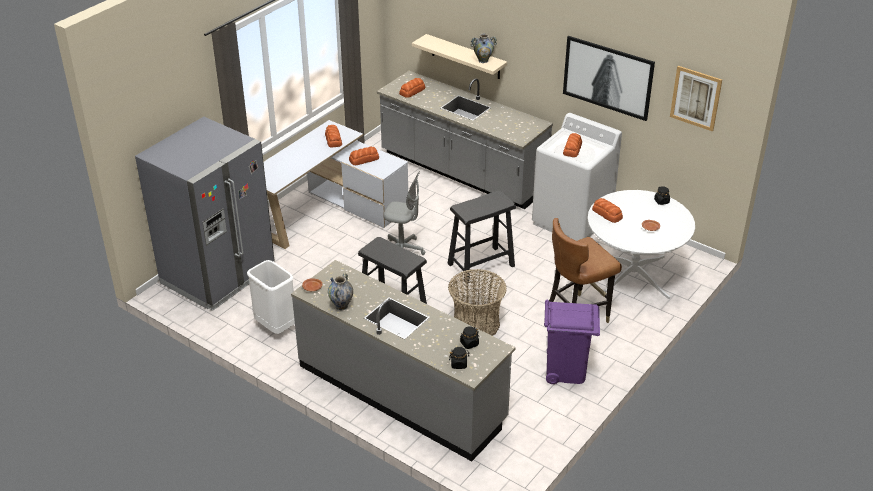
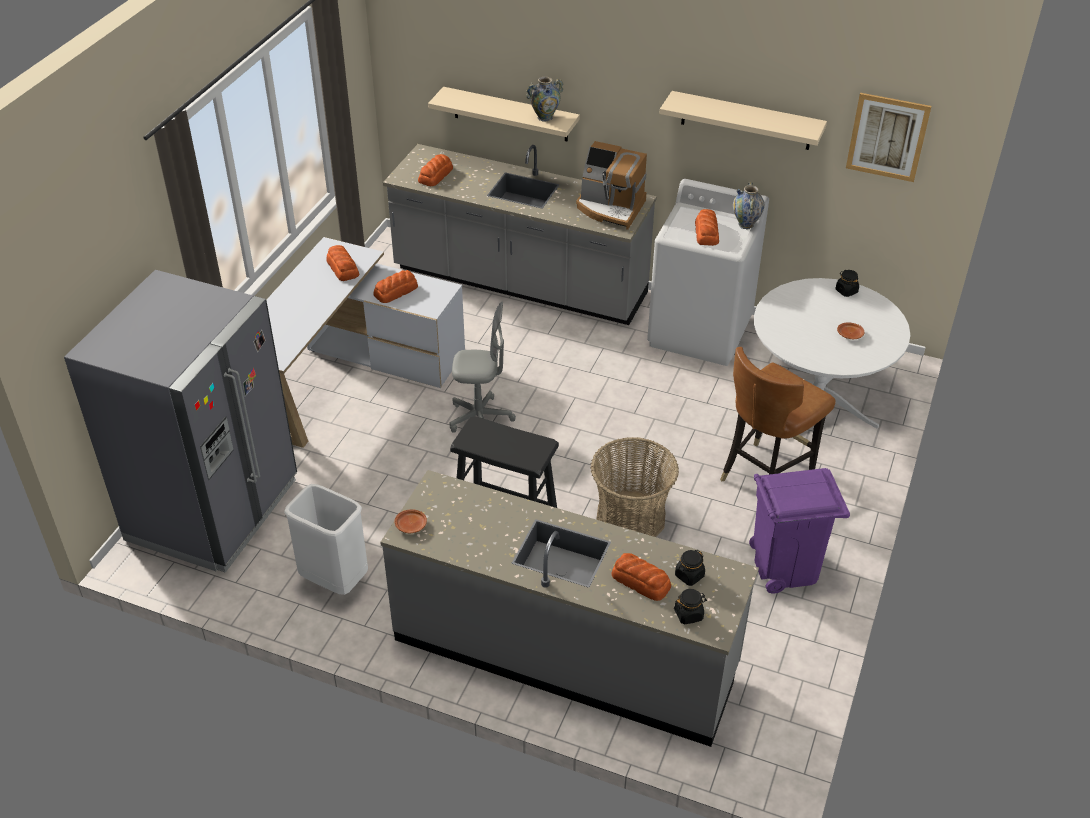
camera: 15 degrees left, 5 degrees up
vase [328,273,353,310] -> vase moved to [733,182,764,229]
black stool [447,190,516,283] -> none
picture [563,36,655,121] -> beige shelf [659,91,827,150]
bread [592,198,623,223] -> bread moved to [611,553,671,601]
none -> coffee machine [576,141,647,230]

